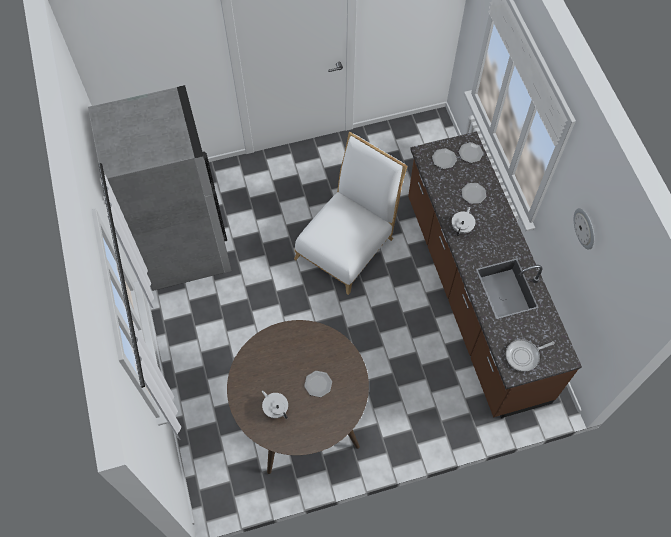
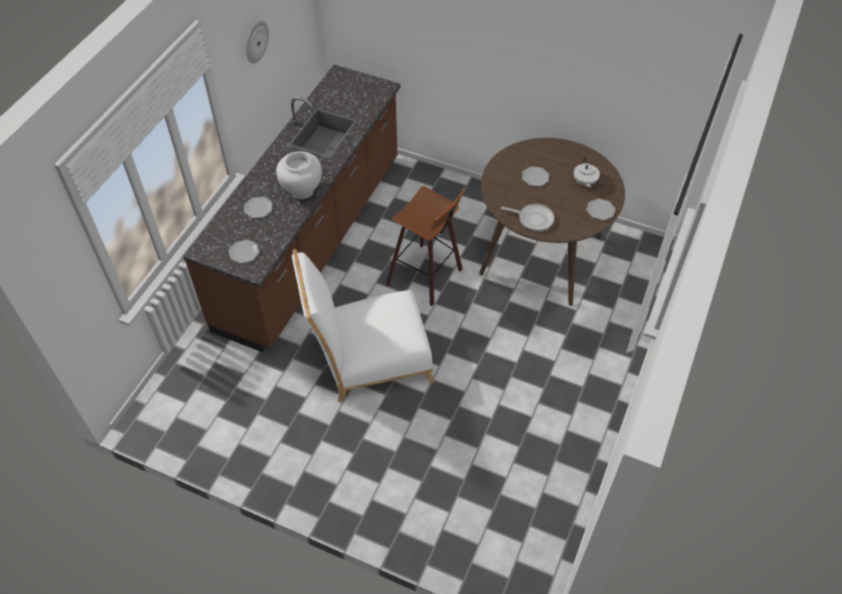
camera: 140 degrees left, 10 degrees down
grey fridge [88,85,232,291] -> none
white teapot [452,207,475,236] -> white vase [276,151,322,199]
plate [458,142,484,163] -> plate moved to [586,199,616,220]
frying pan [506,339,555,372] -> frying pan moved to [501,204,555,232]
none -> stool [386,186,465,306]

